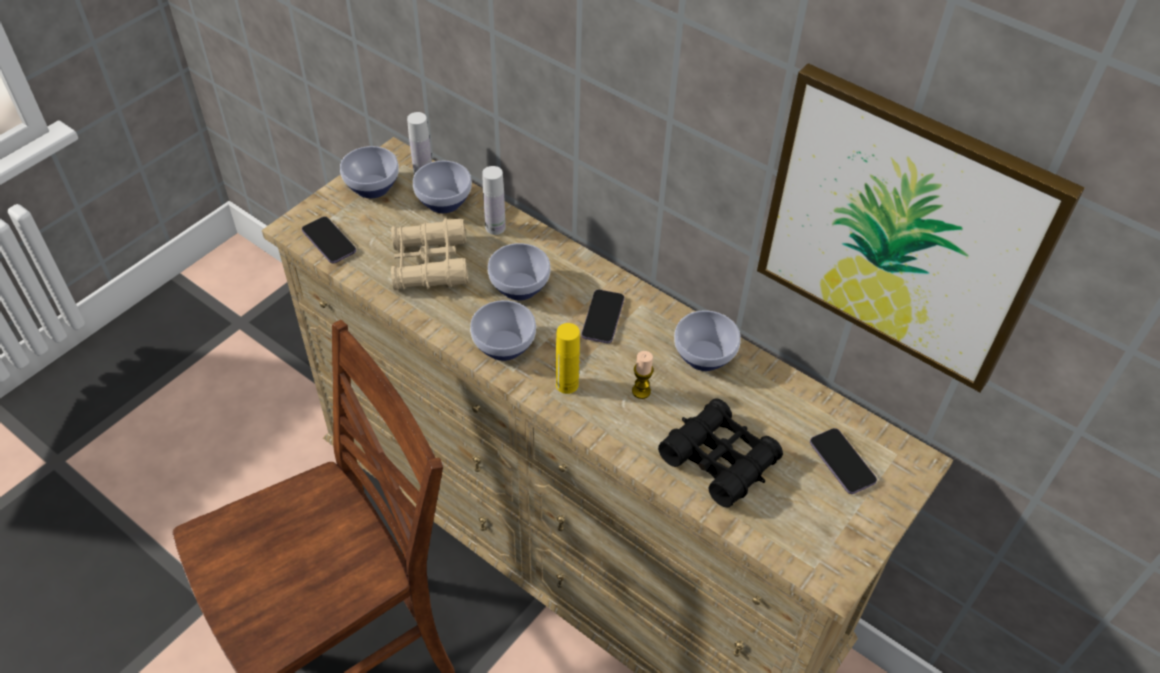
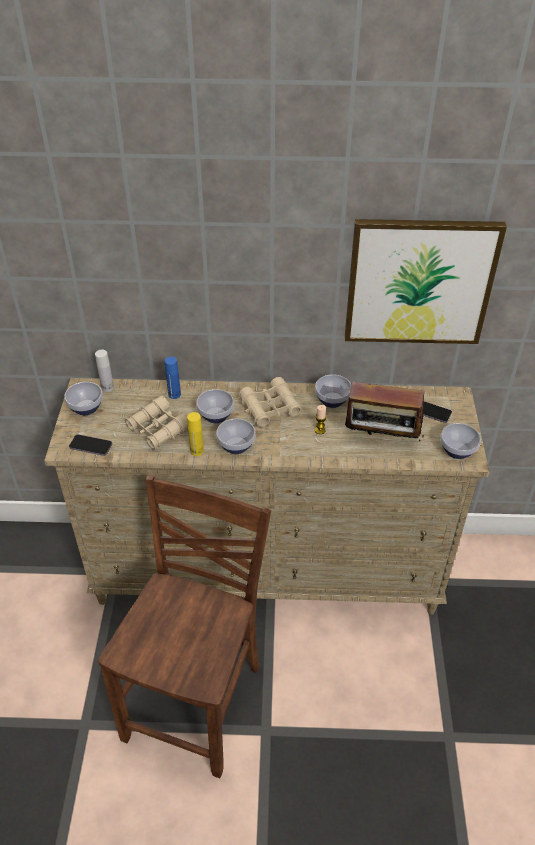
camera: 35 degrees left, 5 degrees down
bowl [413,160,472,213] -> bowl moved to [440,423,481,459]
white bottle [482,166,506,235] -> blue bottle [165,356,181,399]
yellow bottle [556,323,580,394] -> yellow bottle moved to [187,412,204,456]
phone [581,290,624,343] -> beige binoculars [239,377,302,427]
black binoculars [658,398,783,507] -> radio [345,374,424,441]

